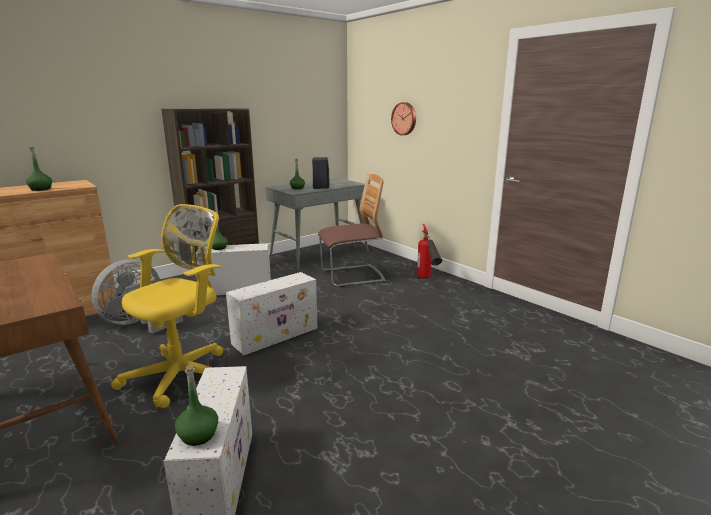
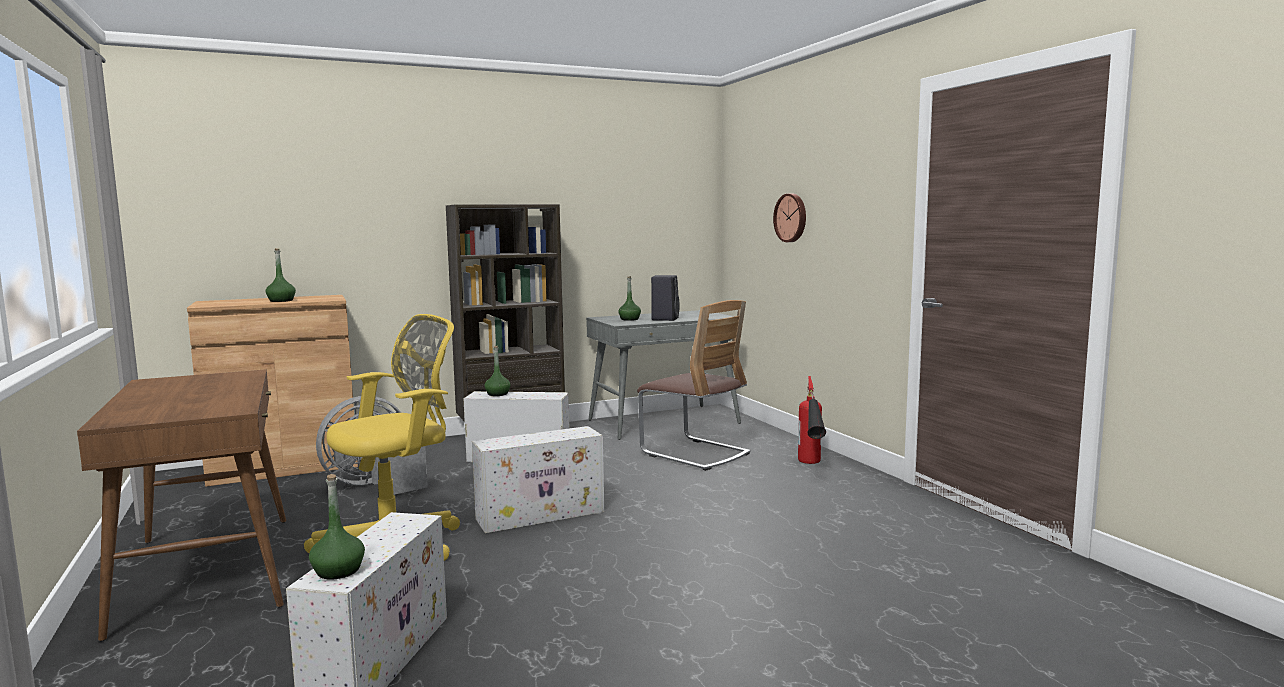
camera: 15 degrees right, 10 degrees down
chair [318,174,385,287] -> chair turned 45 degrees clockwise [637,300,750,471]

